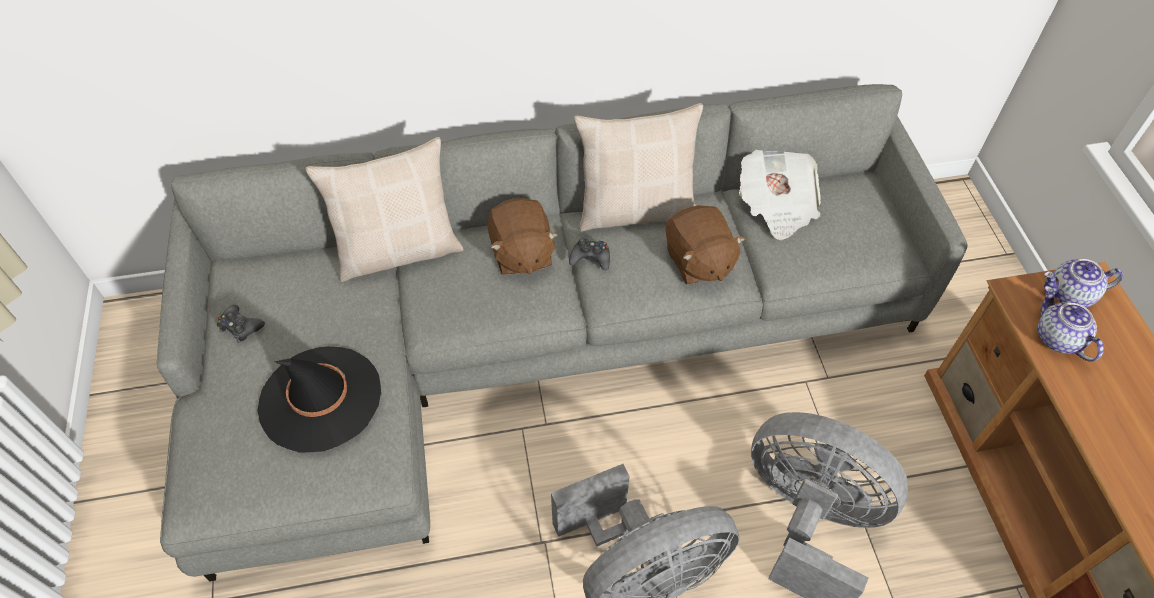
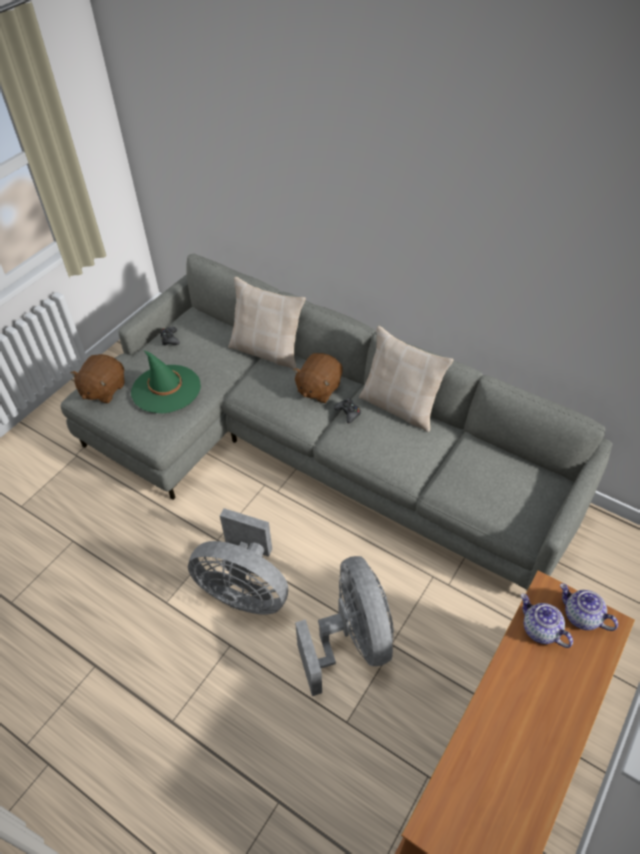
camera: 45 degrees right, 5 degrees down
black hat [258,346,381,452] -> green hat [131,350,201,413]
brown plush toy [665,205,746,284] -> brown plush toy moved to [71,354,125,403]
newspaper [739,150,821,240] -> none
teapot [1038,286,1104,362] -> teapot turned 60 degrees counterclockwise [521,593,573,648]

